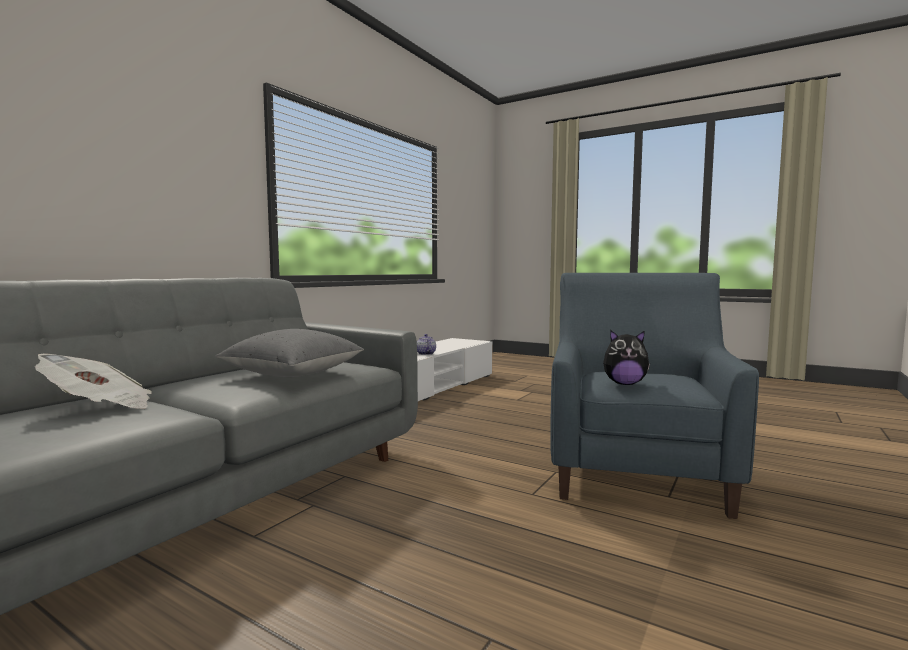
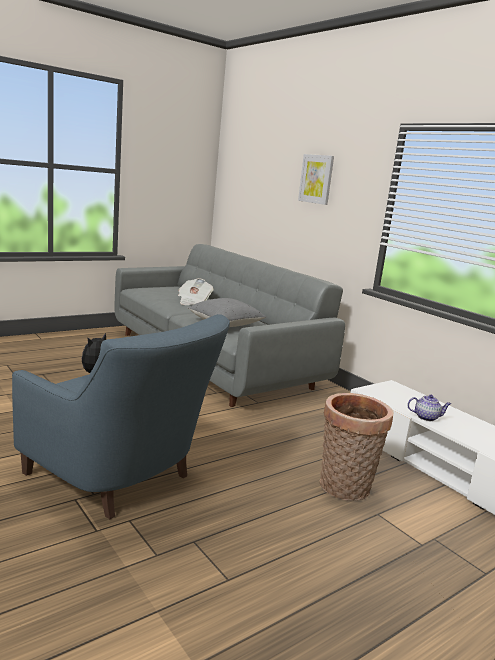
camera: 110 degrees right, 10 degrees up
none -> picture [298,154,334,205]
none -> basket [319,393,393,501]

